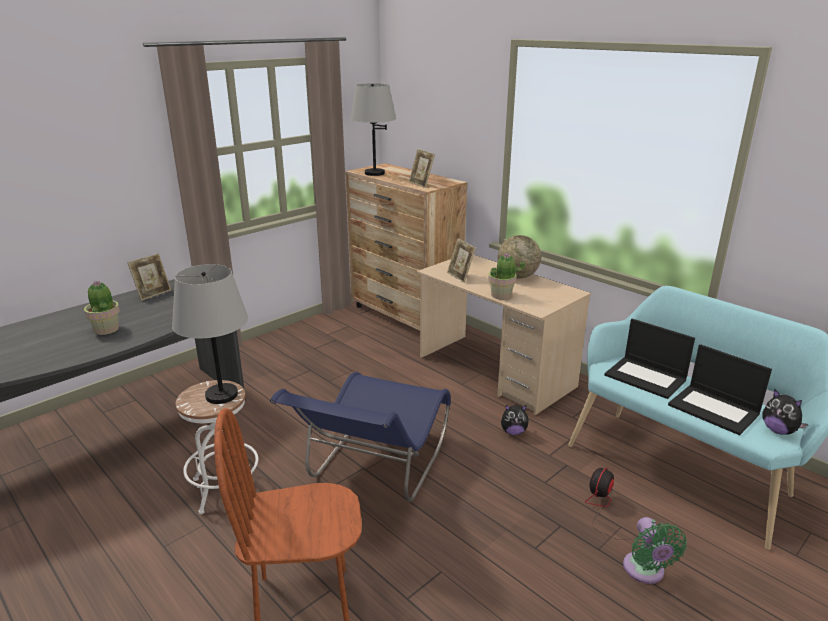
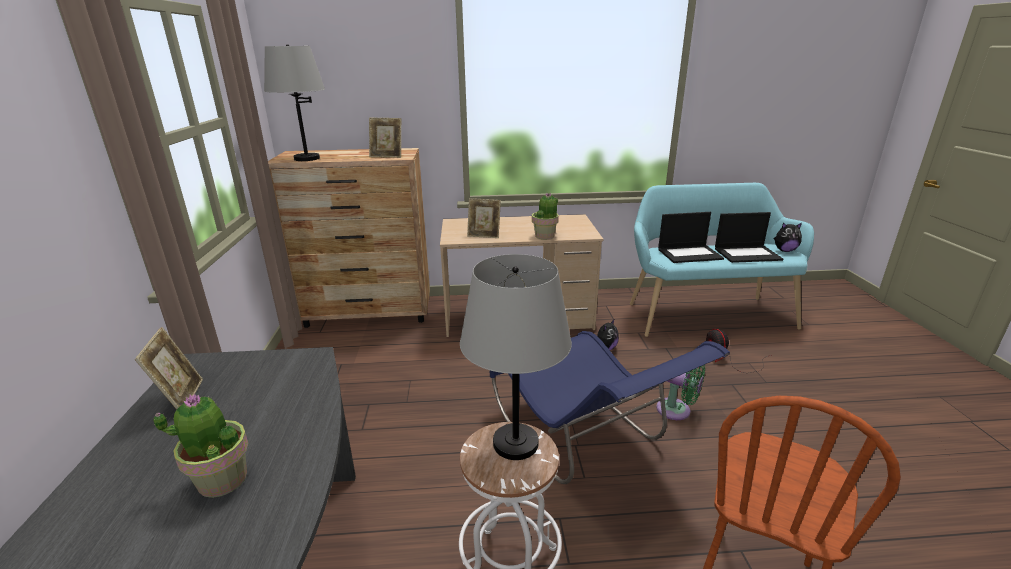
camera: 50 degrees left, 0 degrees up
globe [498,235,541,279] -> none
green fan [623,517,687,584] -> green fan moved to [656,365,705,420]

